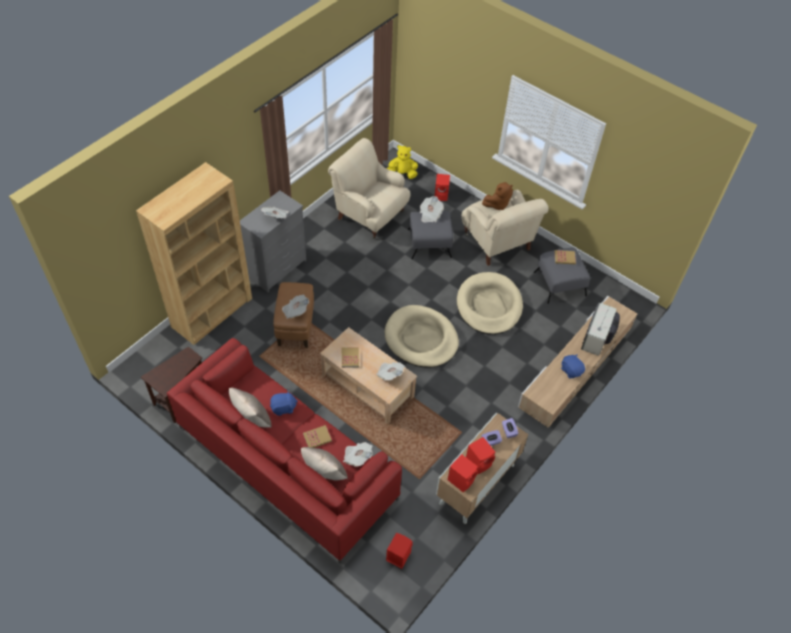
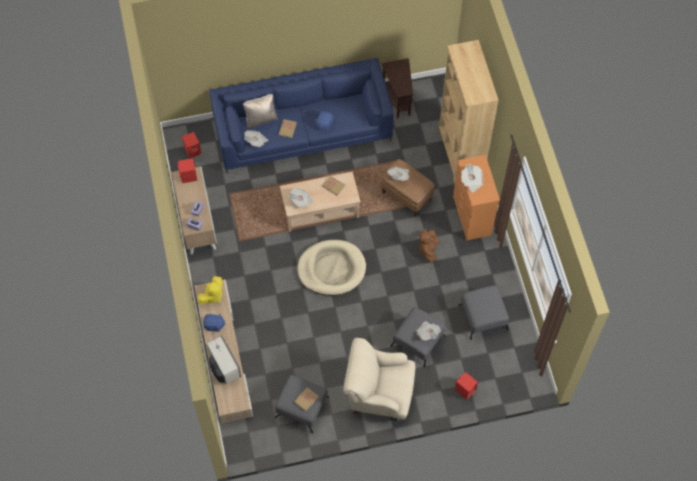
camera: 130 degrees right, 10 degrees up
red sofa [167,338,402,564] -> blue sofa [209,58,394,173]
beige pillow [229,388,271,428] -> none
grey dresser [240,190,306,293] -> orange dresser [453,155,500,241]
beige armchair [328,138,410,239] -> grey ottoman [458,285,509,340]
yellow plush toy [387,145,418,179] -> yellow plush toy moved to [198,276,222,304]
beige dog bed [457,272,523,335] -> none
red speaker [466,437,495,474] -> none
brown plush toy [482,182,513,211] -> brown plush toy moved to [419,228,440,262]

